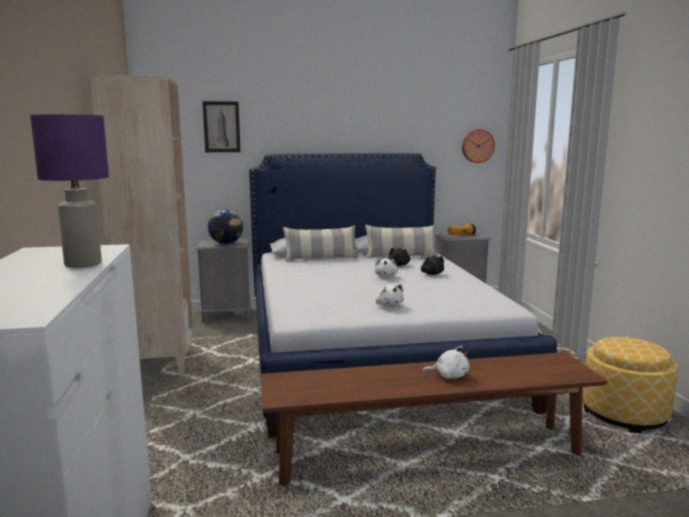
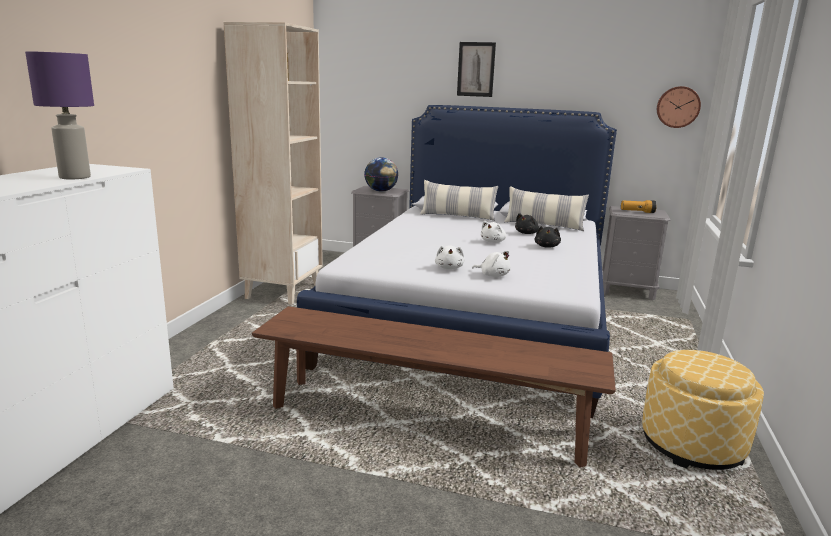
camera: 25 degrees right, 5 degrees up
picture [203,101,240,152] -> picture moved to [457,42,496,97]
white plush toy [422,346,469,378] -> white plush toy moved to [472,251,511,277]

